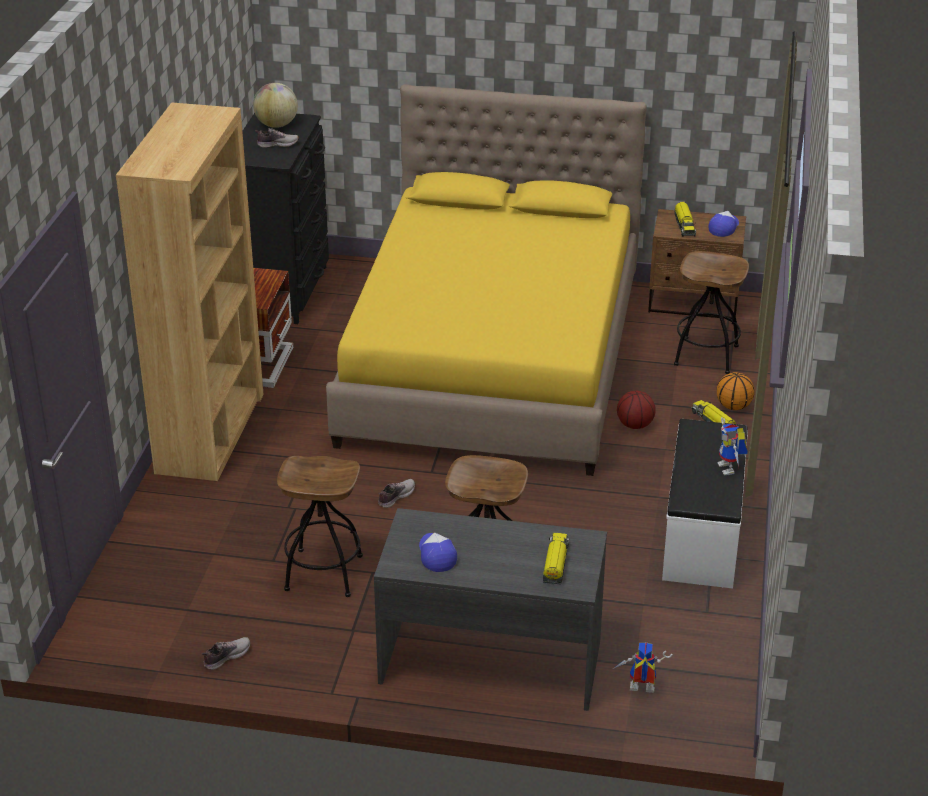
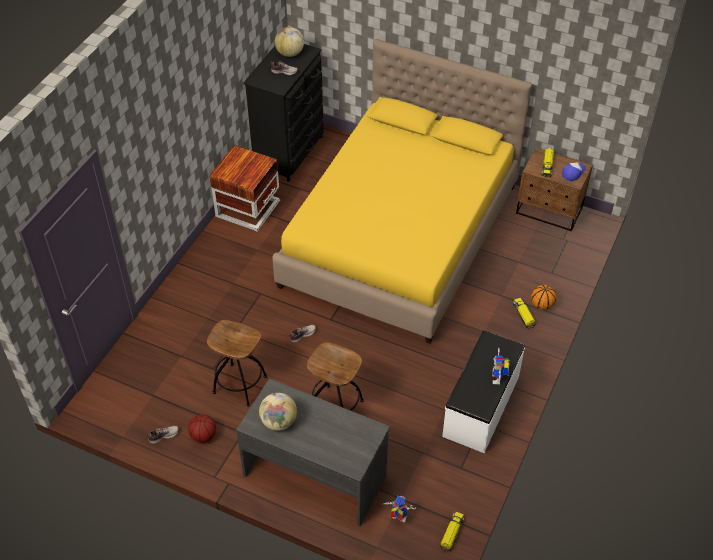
camera: 15 degrees right, 15 degrees up
brown bookcase [116,103,264,481] -> none
cap [419,533,457,572] -> globe [259,393,297,431]
toy truck [543,533,569,585] -> toy truck moved to [440,512,465,552]
basketball [617,391,656,429] -> basketball moved to [188,415,216,443]
brown stool [674,251,749,374] -> none

